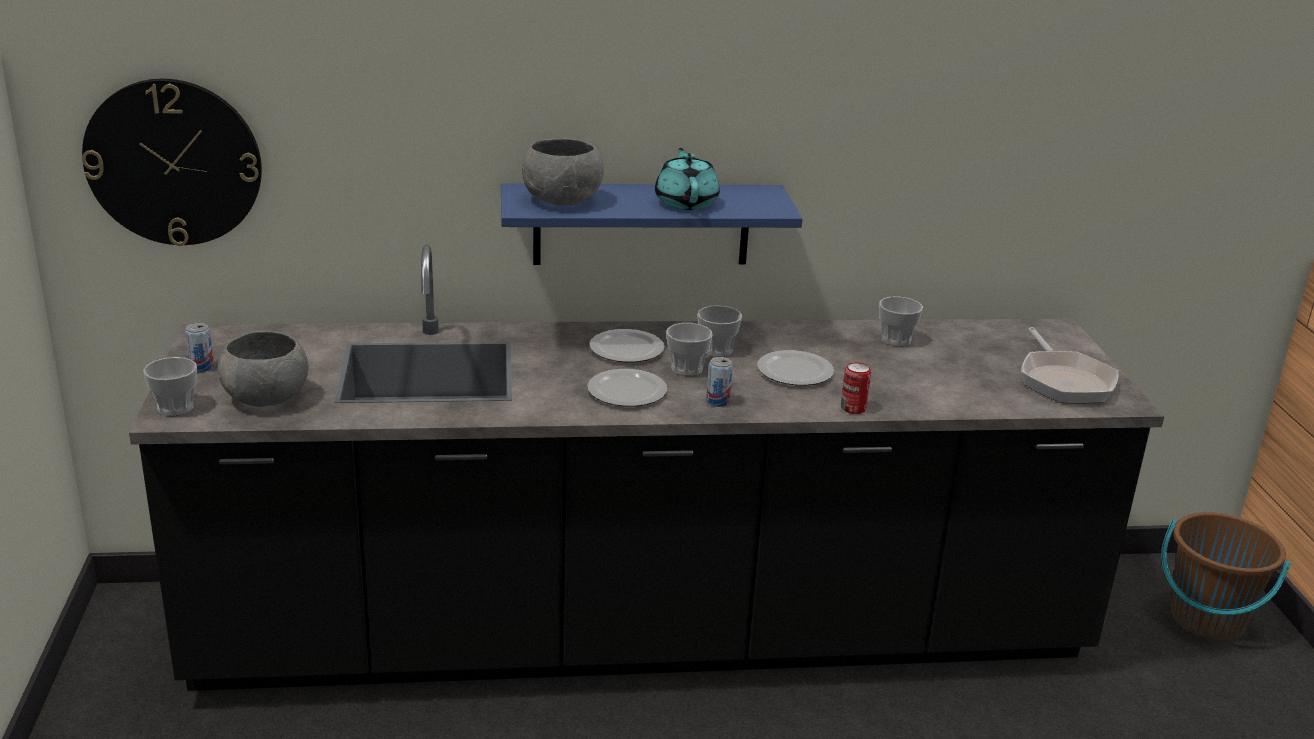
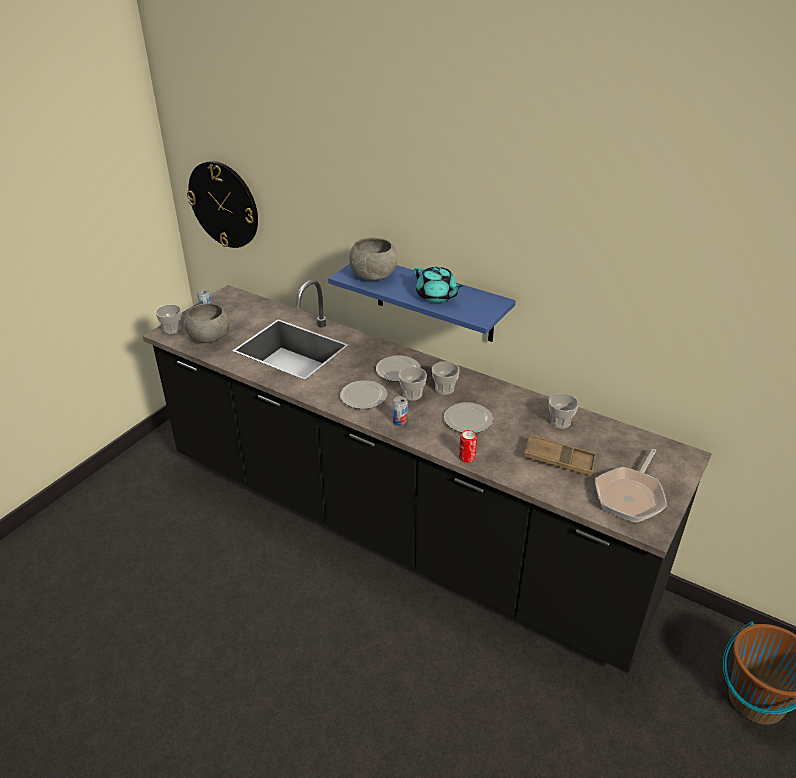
camera: 40 degrees right, 10 degrees up
turquoise teapot [655,148,720,210] -> turquoise teapot turned 105 degrees clockwise [414,266,463,303]
none -> brown tray [524,435,597,476]

